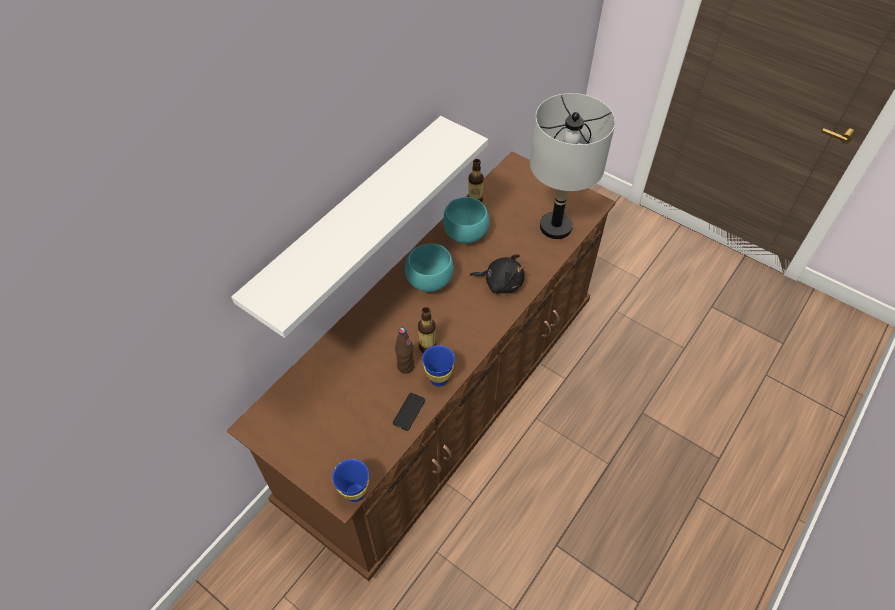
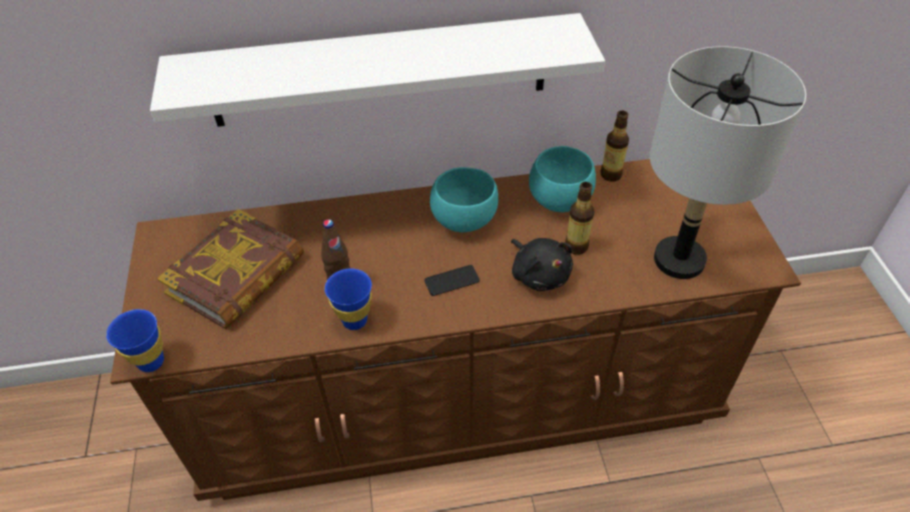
camera: 45 degrees right, 5 degrees down
phone [393,393,425,431] -> phone moved to [424,265,480,296]
bottle [418,307,436,353] -> bottle moved to [565,182,595,255]
none -> book [157,209,304,329]

